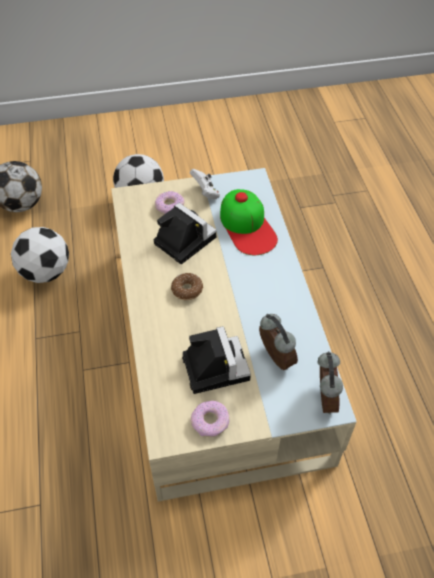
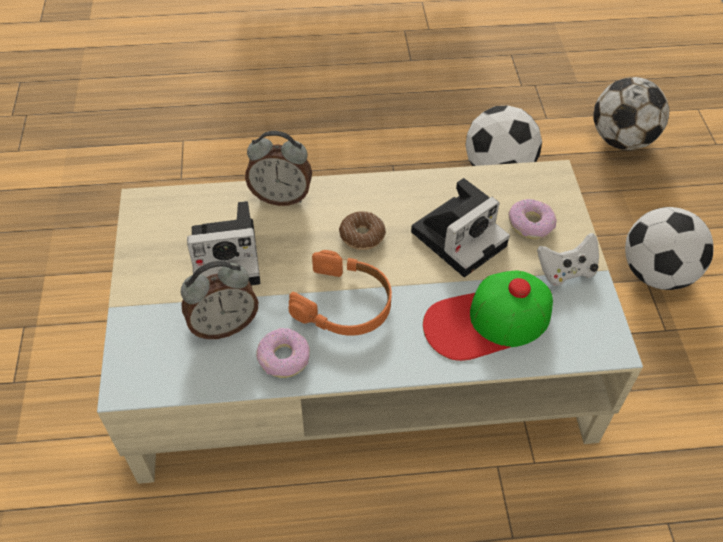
camera: 95 degrees right, 0 degrees up
donut [191,401,230,437] -> donut moved to [256,328,310,378]
alarm clock [318,351,343,414] -> alarm clock moved to [245,131,312,206]
none -> orange headphones [288,250,392,336]

